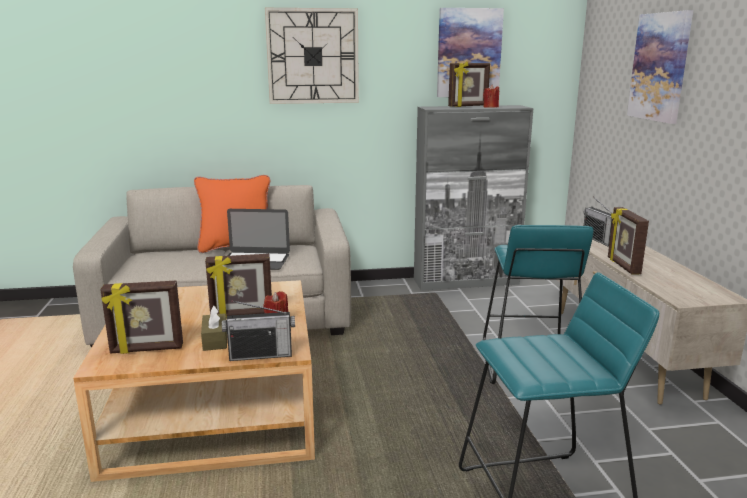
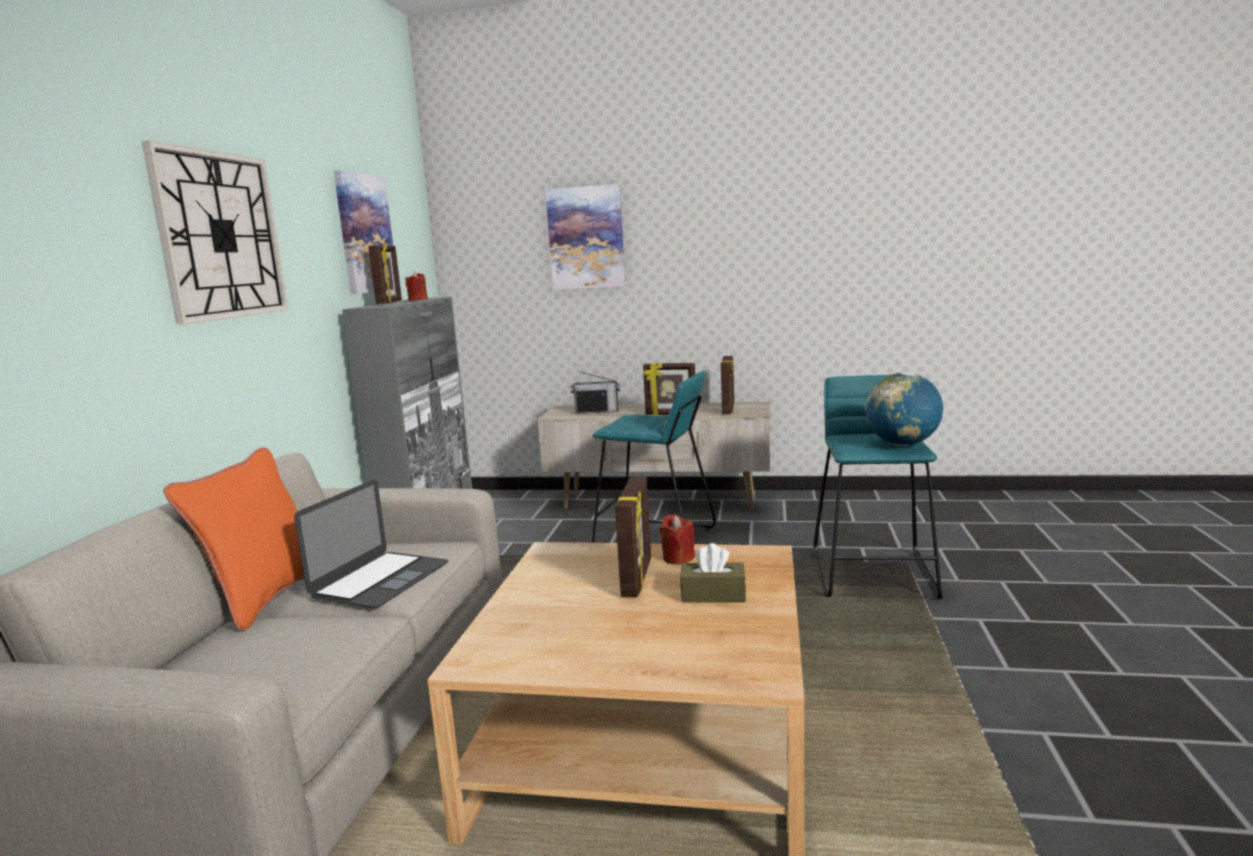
camera: 70 degrees left, 5 degrees down
picture frame [100,281,183,354] -> picture frame moved to [721,356,734,414]
radio [222,300,295,361] -> none
none -> globe [865,372,943,446]

